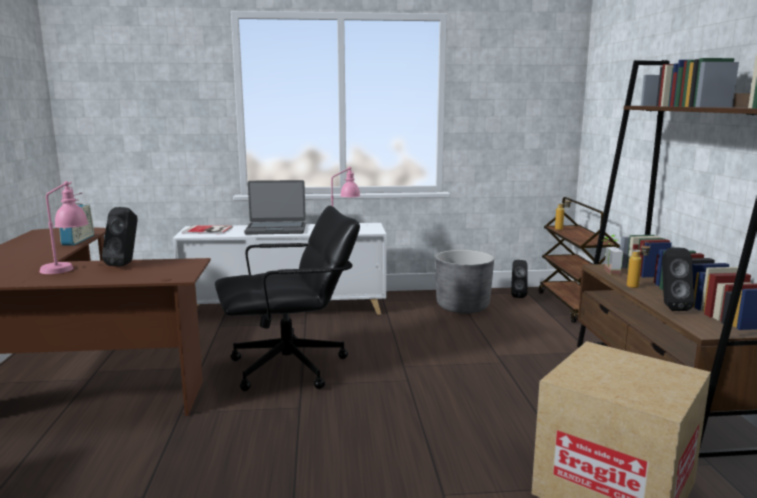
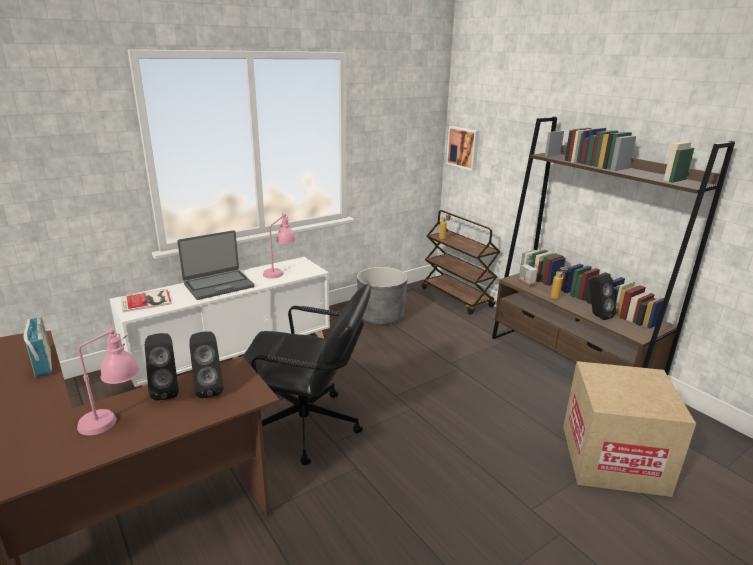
camera: 30 degrees left, 10 degrees up
black office chair [215,206,360,391] -> black office chair turned 60 degrees clockwise [243,284,371,465]
black speaker [511,260,528,298] -> black speaker moved to [189,332,224,398]
none -> picture [446,126,479,171]

